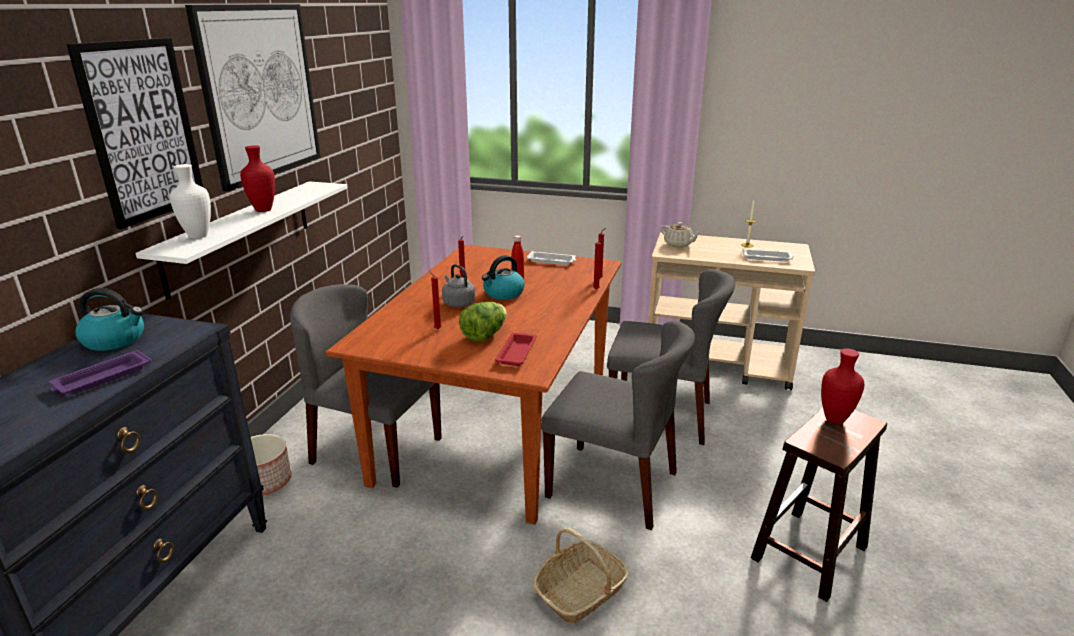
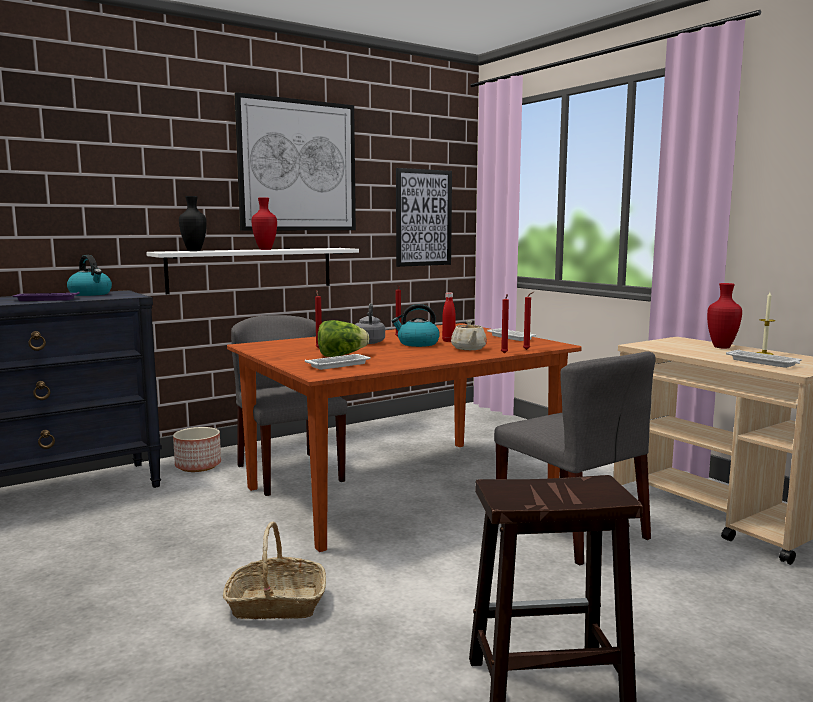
camera: 40 degrees right, 15 degrees down
picture [66,38,203,229] -> picture moved to [396,168,452,267]
white vase [170,164,211,239] -> black vase [179,196,207,251]
red tray [495,333,537,366] -> white tray [305,354,371,370]
grey chair [541,321,695,530] -> none
beige teapot [660,222,702,247] -> beige teapot moved to [451,321,487,350]
red vase [821,349,864,424] -> red vase moved to [707,283,742,348]

